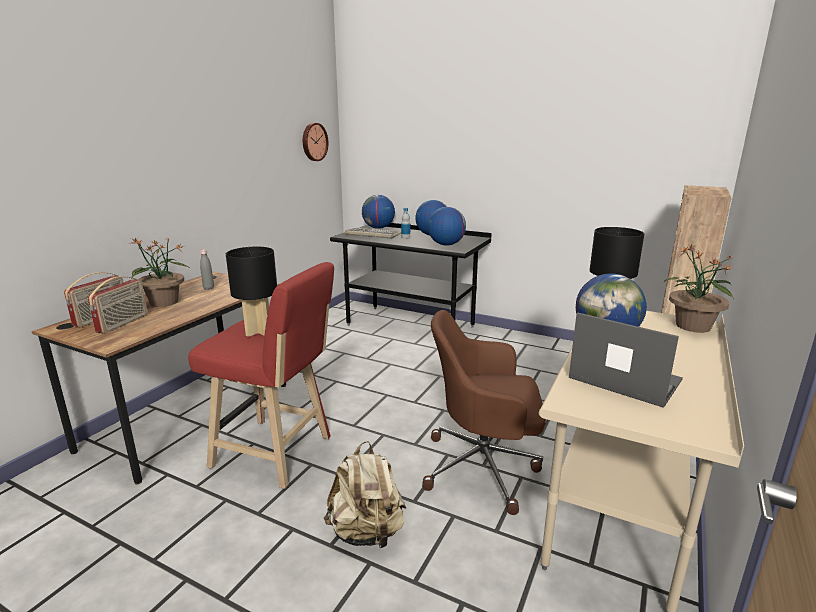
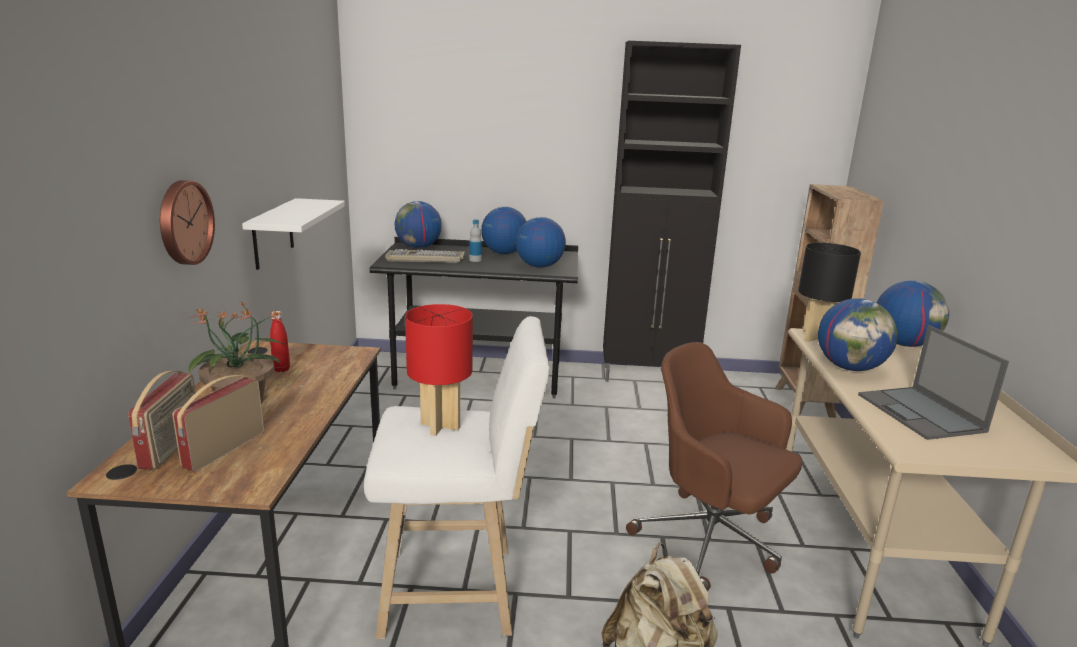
camera: 25 degrees left, 0 degrees up
radio [88,276,148,334] -> radio turned 150 degrees counterclockwise [172,375,264,472]
red stool [188,262,334,489] -> white stool [364,316,550,639]
grey bottle [200,249,214,290] -> red bottle [270,311,290,372]
black table lamp [226,247,277,337] -> red table lamp [405,304,473,436]
wall clock [303,123,329,161] -> wall clock moved to [160,180,215,265]
brown office chair [422,310,546,515] -> brown office chair turned 60 degrees clockwise [626,342,802,591]
laptop [569,312,683,408] -> laptop turned 120 degrees counterclockwise [858,325,1009,440]
potted plant [663,244,734,333] -> globe [876,280,949,347]
none -> white shelf [242,198,345,270]
none -> black cabinet [603,41,741,382]

